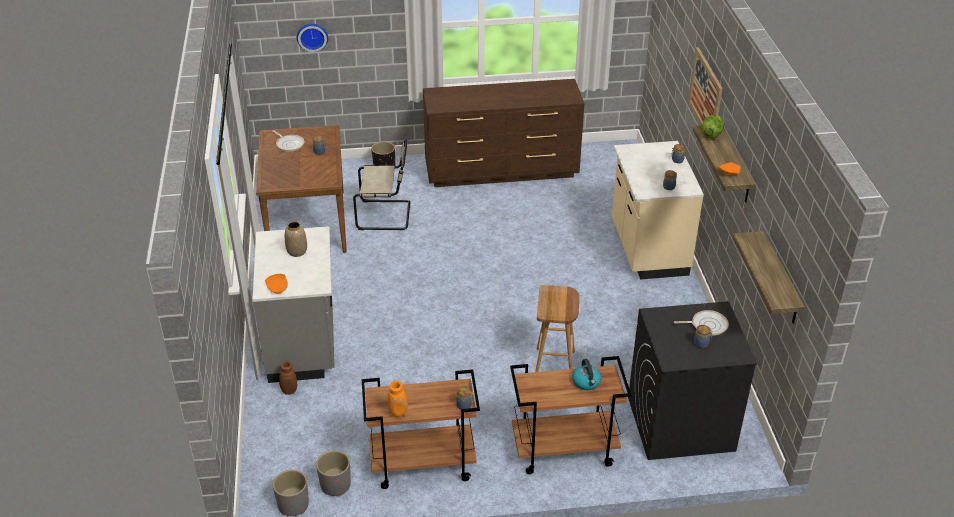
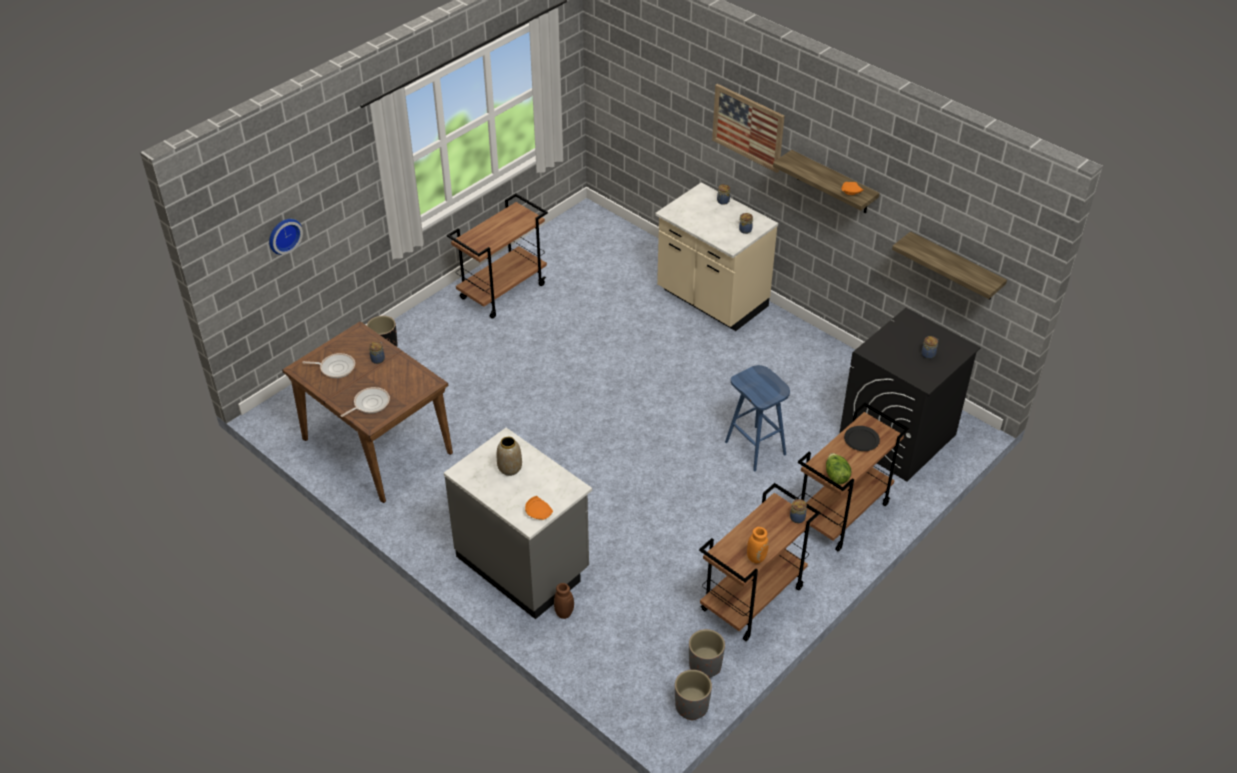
camera: 40 degrees left, 5 degrees up
beige chair [353,139,410,230] -> none
brown dresser [423,79,584,187] -> brown cart [447,193,548,319]
brown stool [535,285,579,372] -> blue stool [725,365,790,471]
kettle [572,359,601,390] -> black plate [844,426,880,451]
frying pan [674,310,729,336] -> frying pan moved to [341,387,390,417]
lettuce [701,115,724,139] -> lettuce moved to [826,453,851,484]

